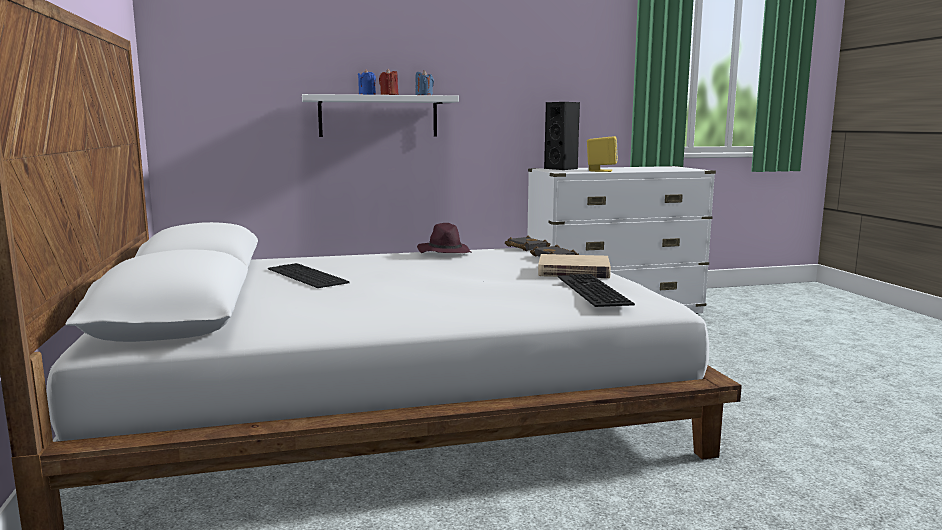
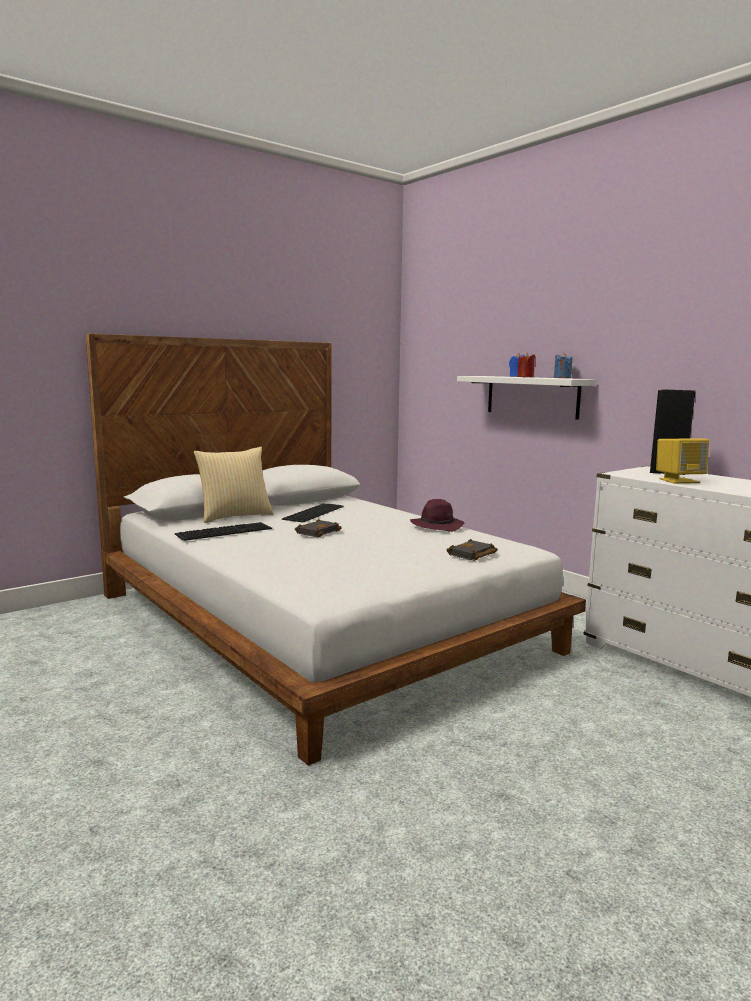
camera: 65 degrees right, 0 degrees up
black book [505,236,551,251] -> black book moved to [295,519,342,538]
beige book [538,254,611,278] -> none
keyboard [558,274,635,307] -> keyboard moved to [175,522,272,541]
none -> pillow [194,447,274,523]

